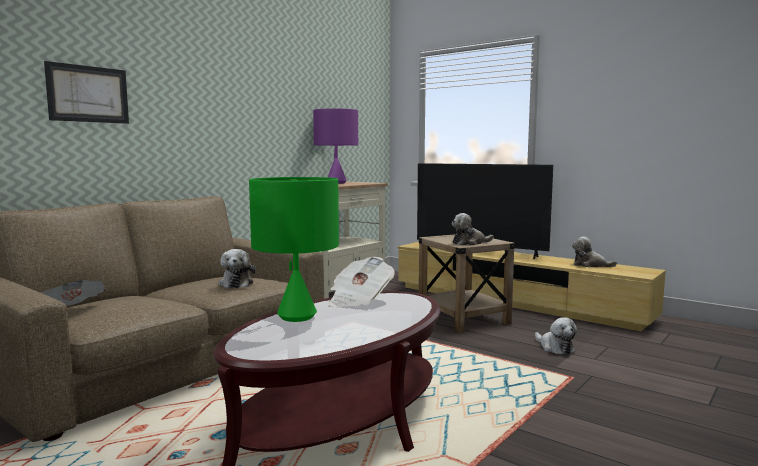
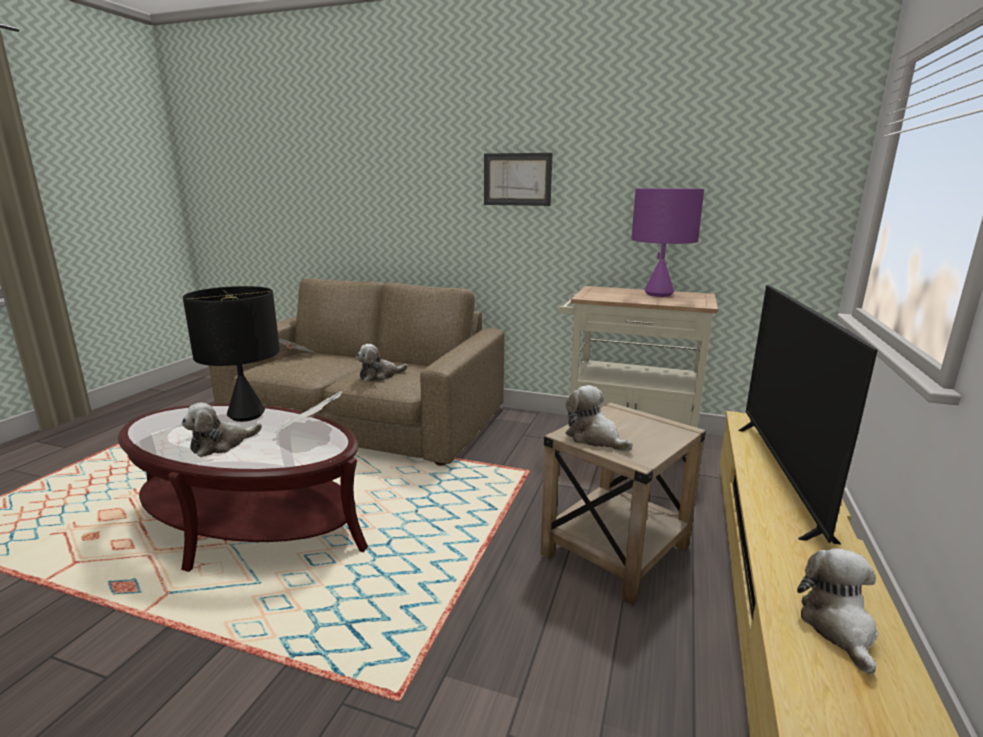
camera: 70 degrees right, 10 degrees up
picture [44,61,129,124] -> picture moved to [484,153,553,206]
green table lamp [249,177,339,322] -> black table lamp [183,286,280,422]
plush toy [535,317,577,355] -> plush toy moved to [182,403,262,457]

